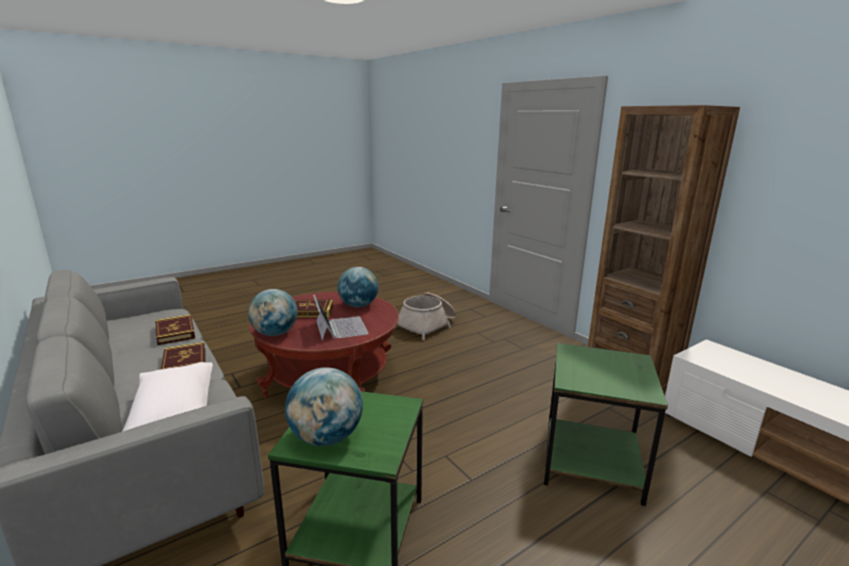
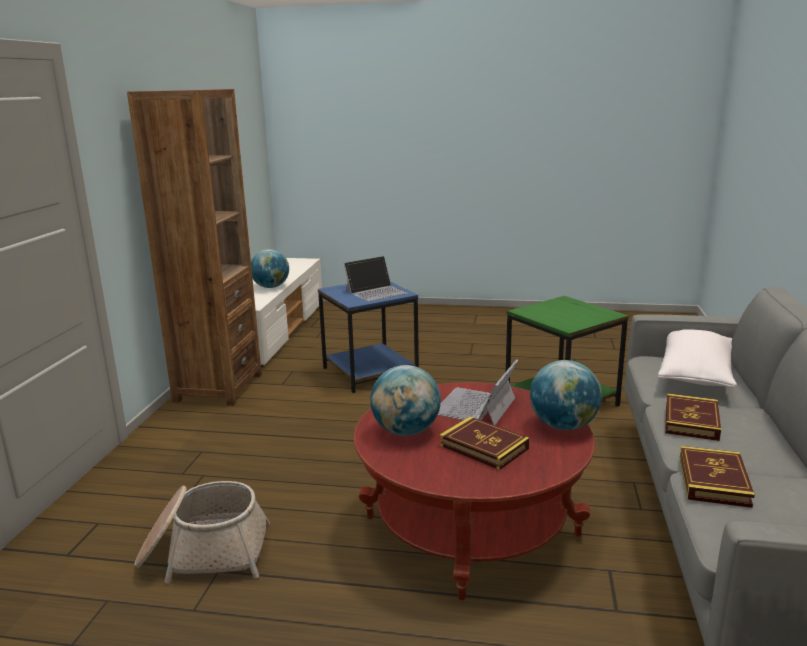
camera: 135 degrees left, 0 degrees up
globe [285,367,363,446] -> globe moved to [251,249,289,288]
green side table [544,343,668,506] -> blue side table [318,282,419,393]
none -> laptop [344,256,407,301]

